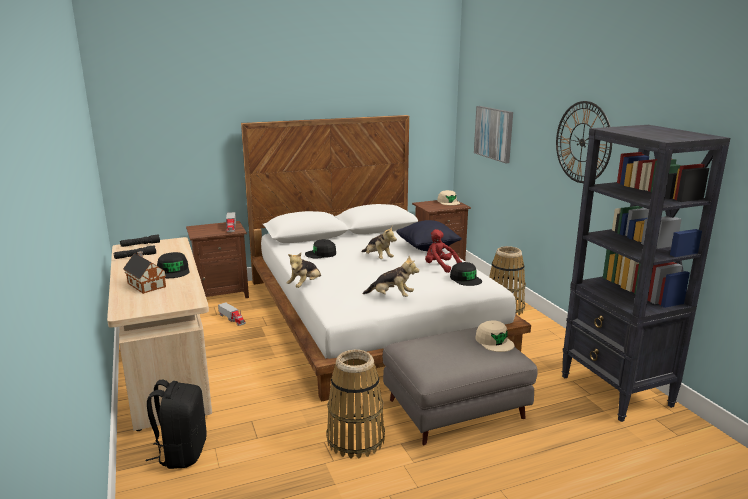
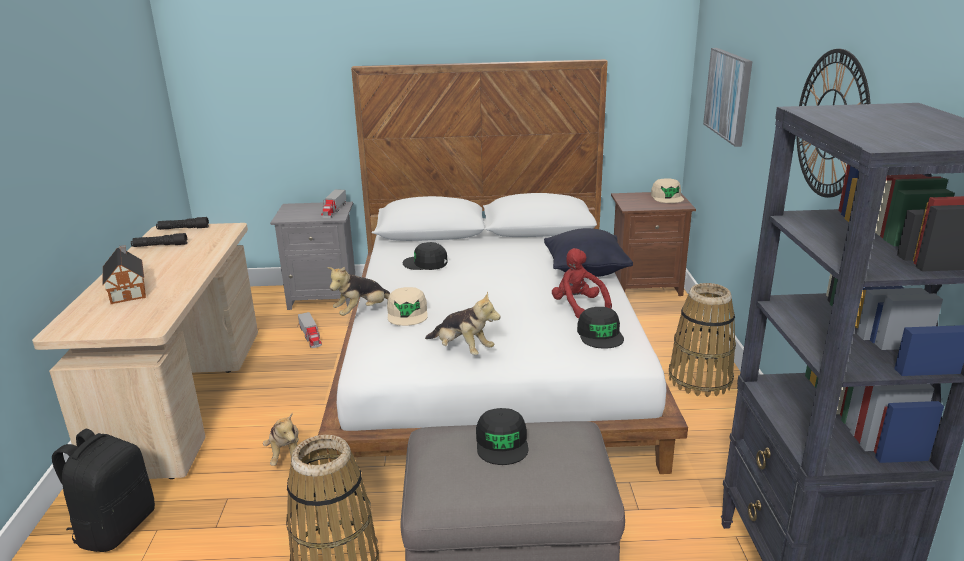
camera: 20 degrees right, 5 degrees up
black cap [157,252,190,278] -> black cap moved to [476,408,528,465]
brown nightstand [186,221,249,298] -> grey nightstand [270,202,355,310]
plush toy [361,227,397,259] -> plush toy moved to [263,413,299,466]
beige cap [475,320,514,352] -> beige cap moved to [387,287,428,326]

